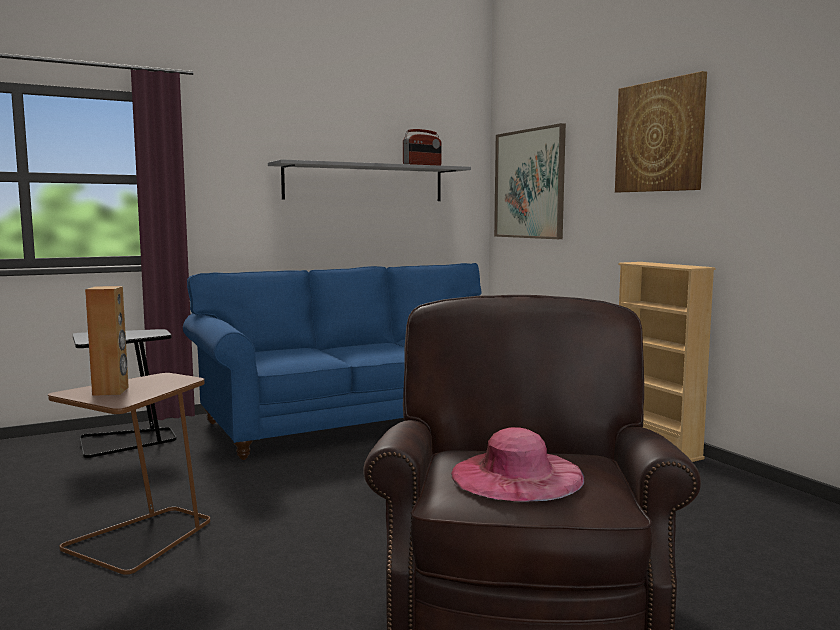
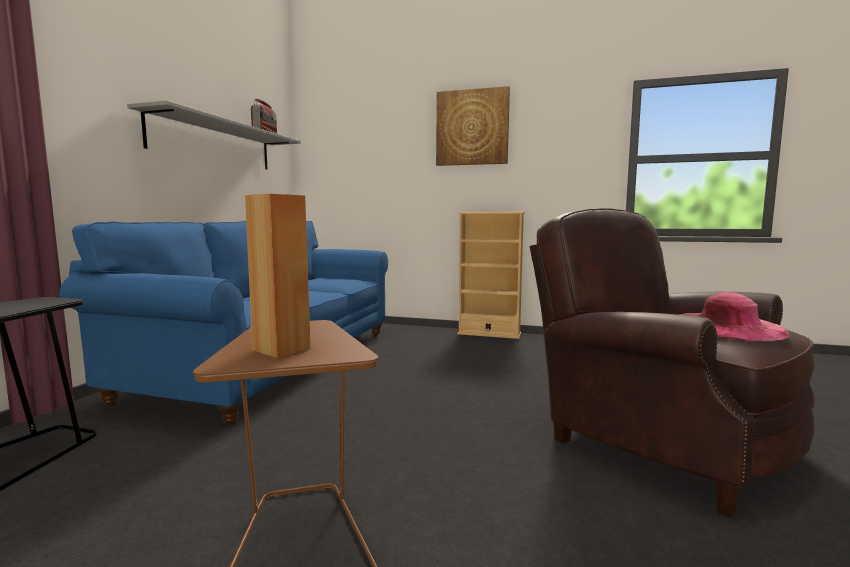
camera: 45 degrees left, 0 degrees up
picture [494,123,566,239] -> none

